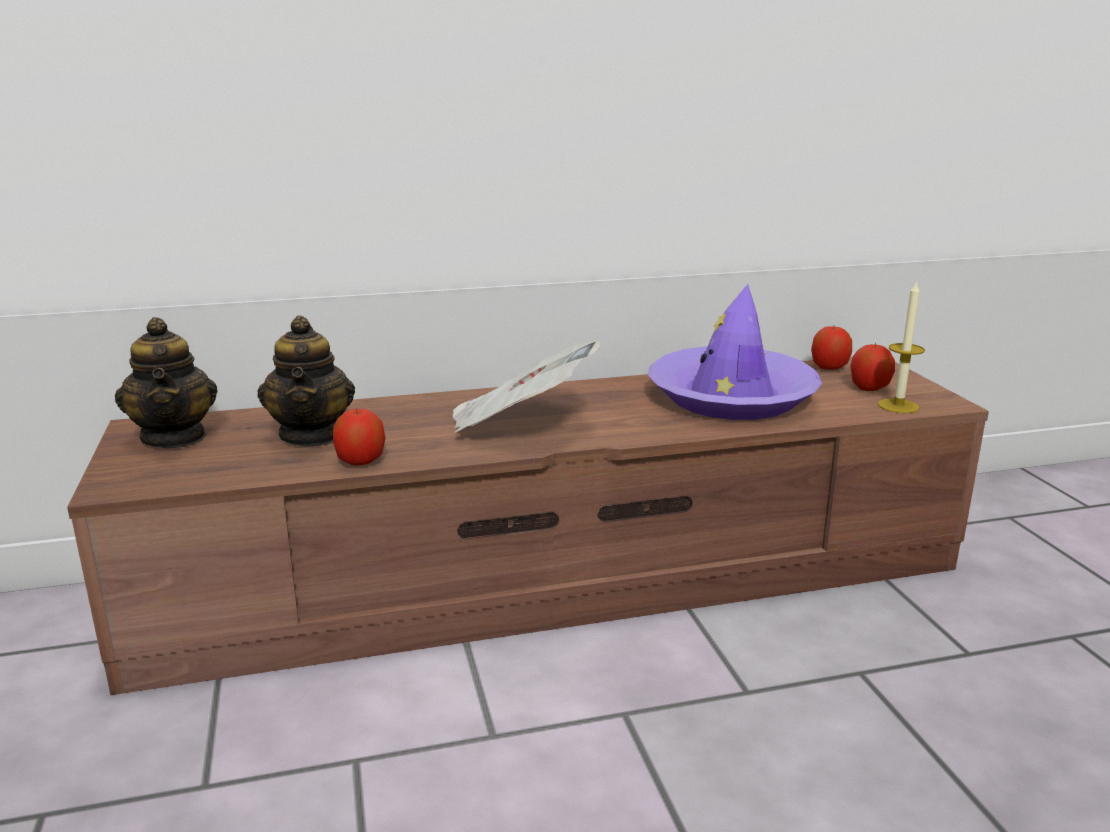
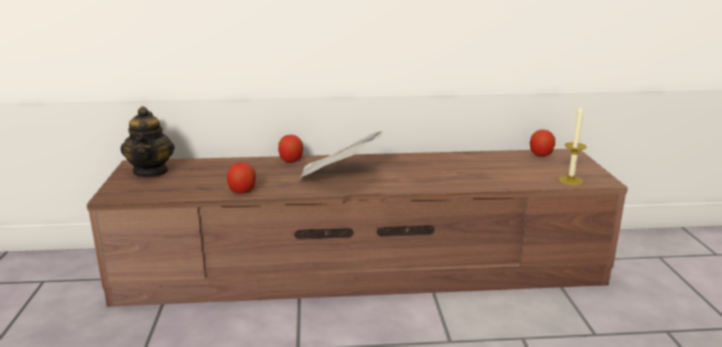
camera: 10 degrees right, 0 degrees up
teapot [258,315,355,446] -> none
purple hat [648,284,822,420] -> none
apple [850,343,895,391] -> apple moved to [278,135,303,162]

